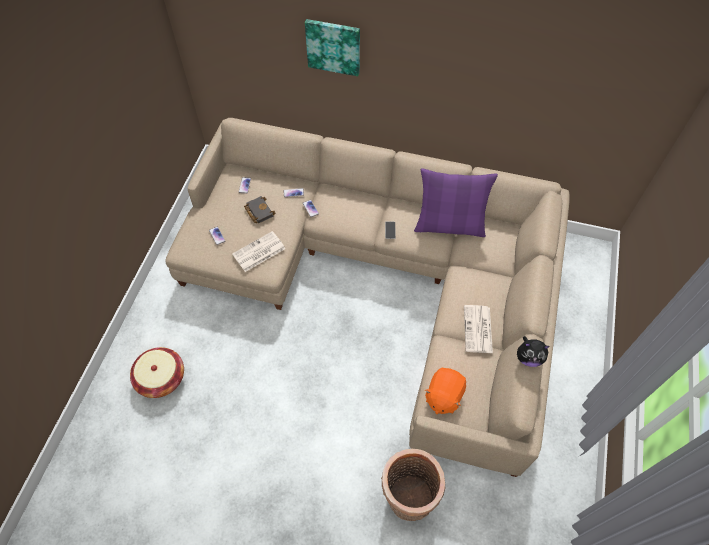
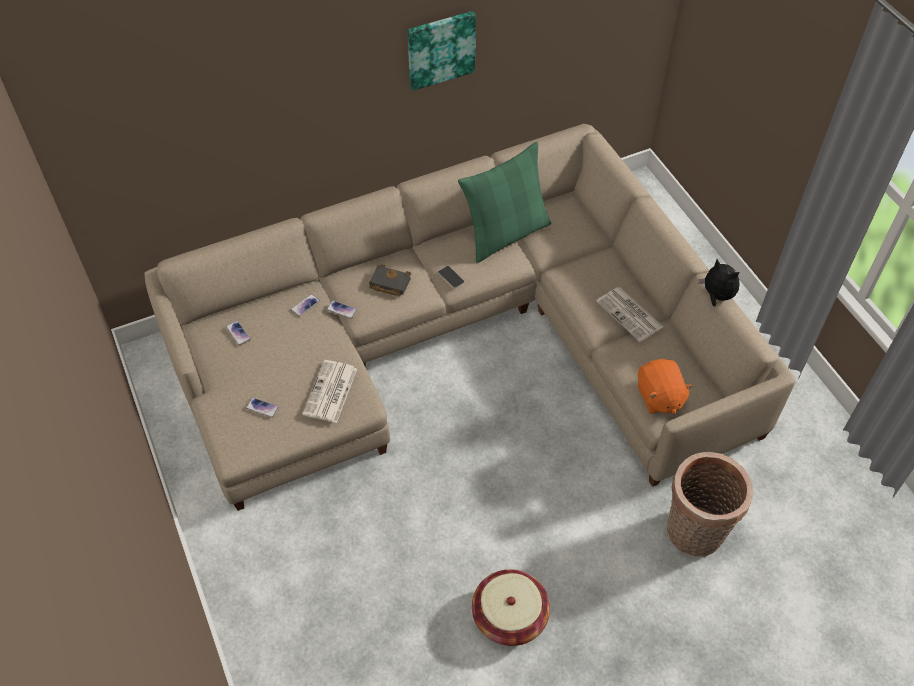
camera: 40 degrees left, 5 degrees down
basket [130,347,184,398] -> basket moved to [472,569,550,646]
black book [244,196,275,223] -> black book moved to [369,264,411,296]
picture [305,19,360,76] -> picture moved to [407,11,476,91]
purple pillow [414,168,498,237] -> green pillow [458,142,551,263]
plush toy [517,336,550,367] -> plush toy turned 105 degrees counterclockwise [698,259,740,306]

